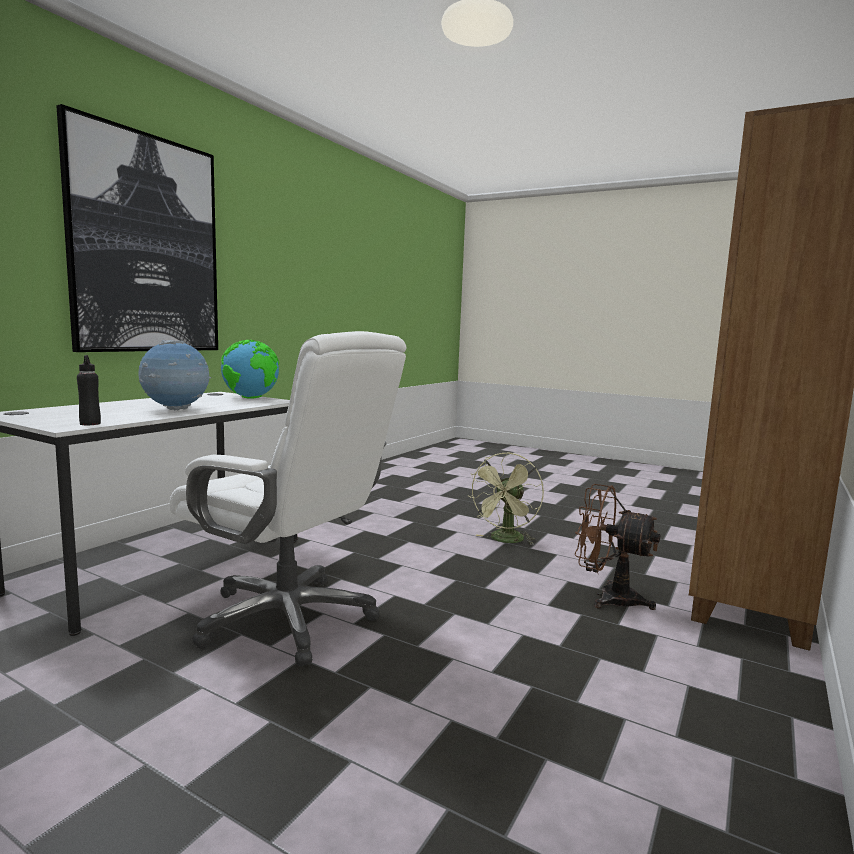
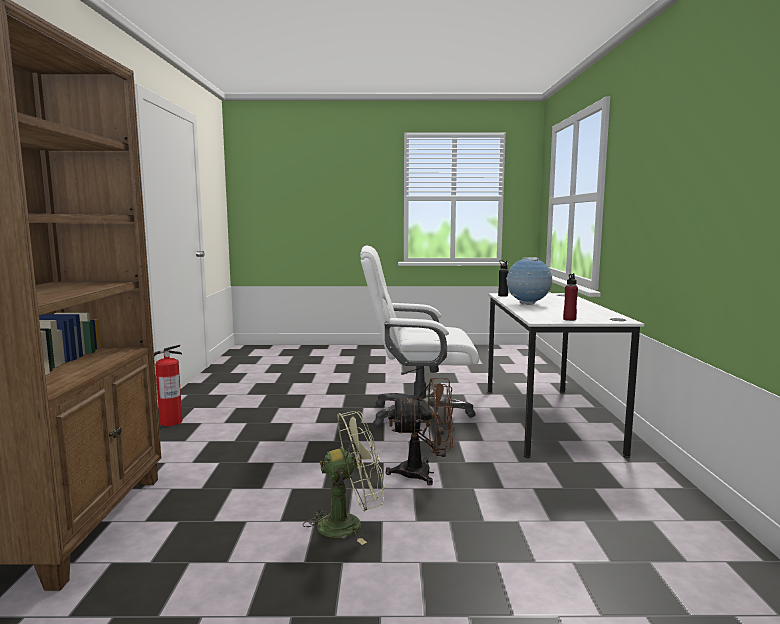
camera: 150 degrees right, 0 degrees up
picture [56,104,218,352] -> none
globe [221,340,279,399] -> red bottle [563,273,578,321]
green fan [468,452,544,545] -> green fan turned 75 degrees clockwise [303,411,385,545]
brown fan [575,484,660,610] -> brown fan moved to [385,378,454,485]
none -> fire extinguisher [154,345,182,426]

